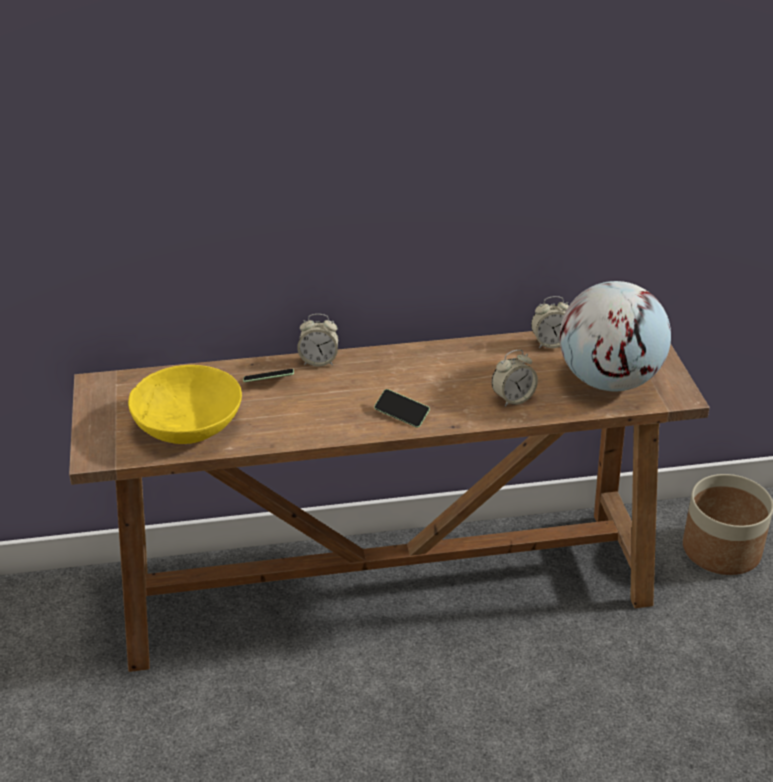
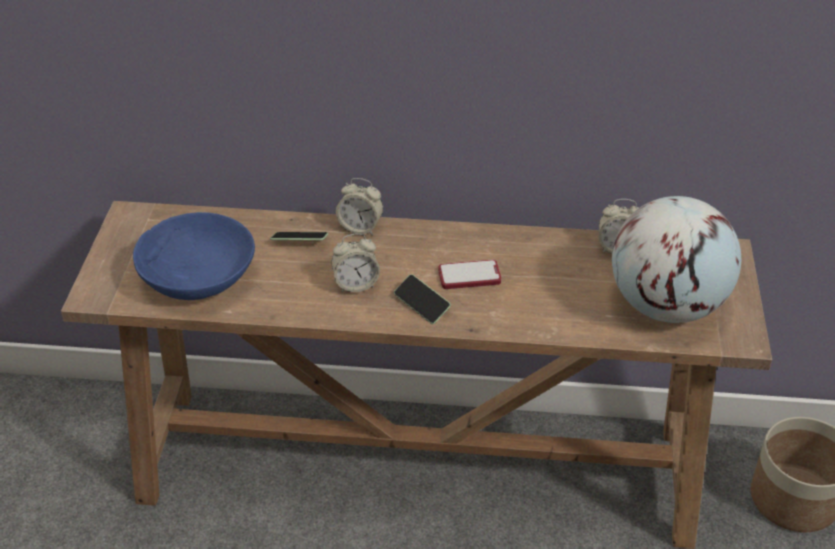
camera: 15 degrees right, 5 degrees up
yellow bowl [128,365,242,444] -> blue bowl [133,212,255,300]
alarm clock [492,350,538,407] -> alarm clock moved to [331,234,380,292]
none -> phone [438,260,501,289]

